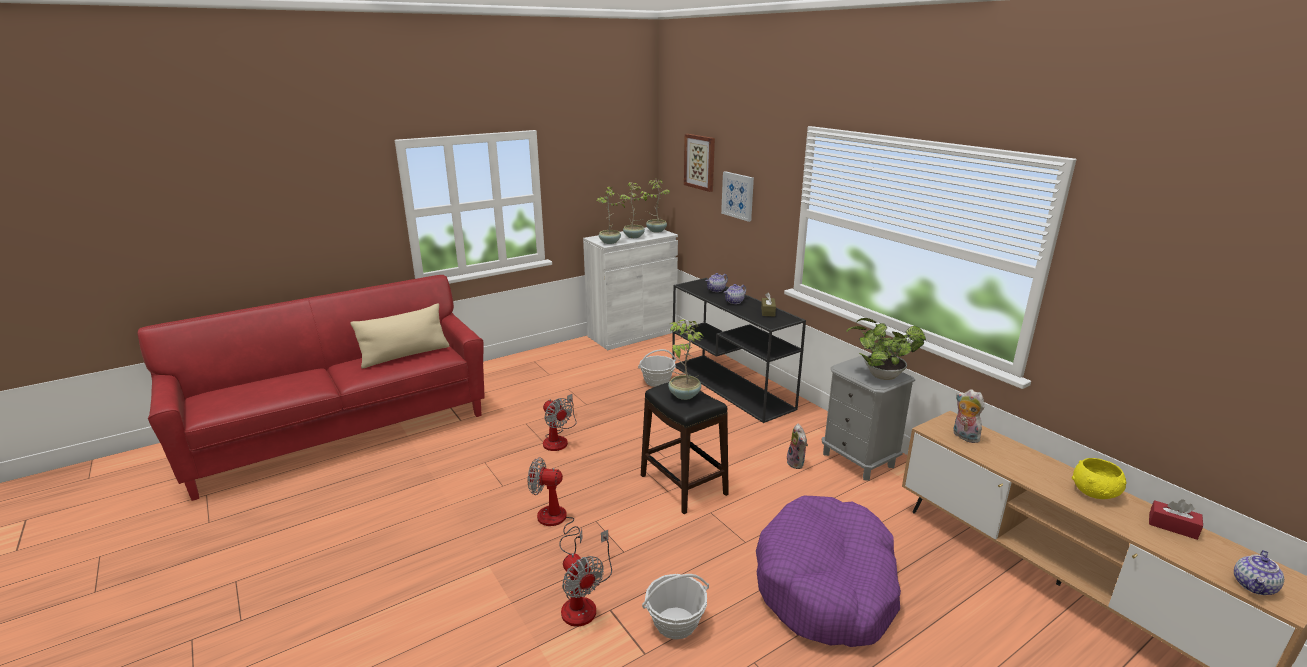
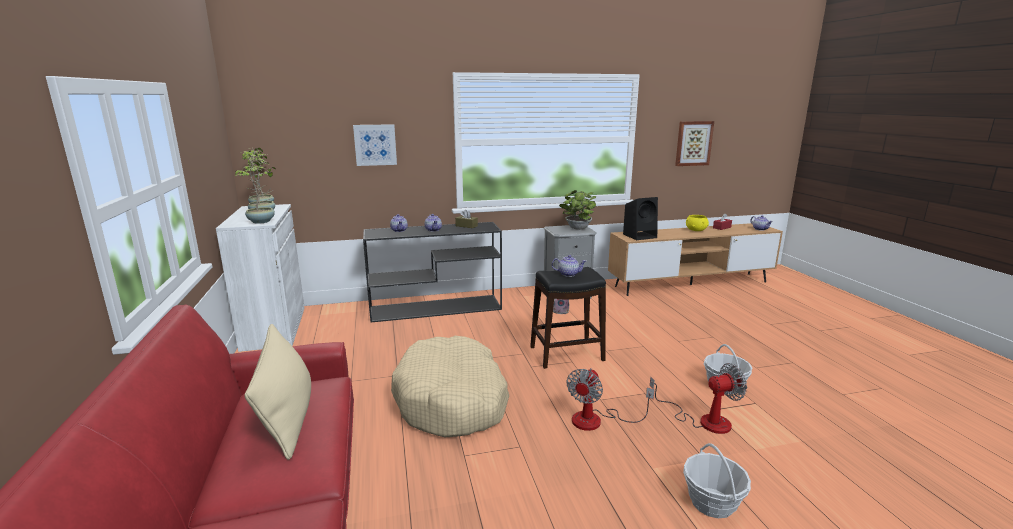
camera: 70 degrees left, 5 degrees down
fan [543,394,577,451] -> beige dog bed [391,336,509,437]
basket [638,349,676,387] -> basket moved to [683,443,751,518]
potted plant [668,319,704,400] -> teapot [552,255,586,277]
picture [684,134,715,192] -> picture moved to [675,121,714,166]
purple dog bed [756,496,901,647] -> none
plush toy [954,389,984,443] -> black speaker [623,197,658,240]

